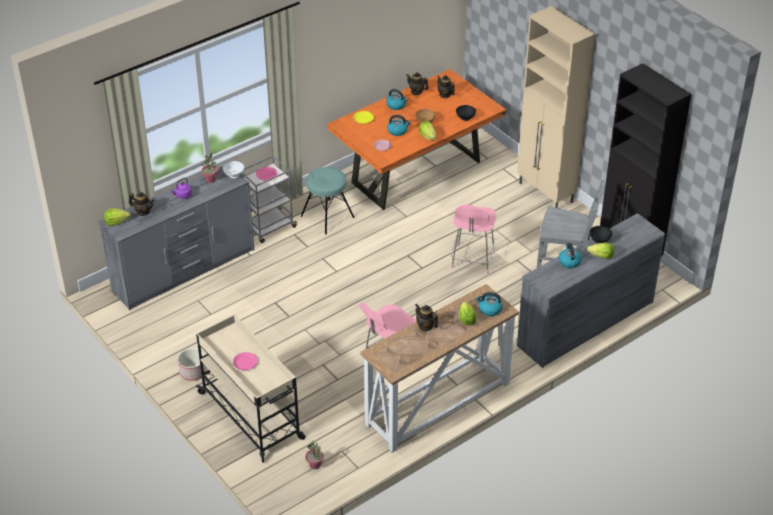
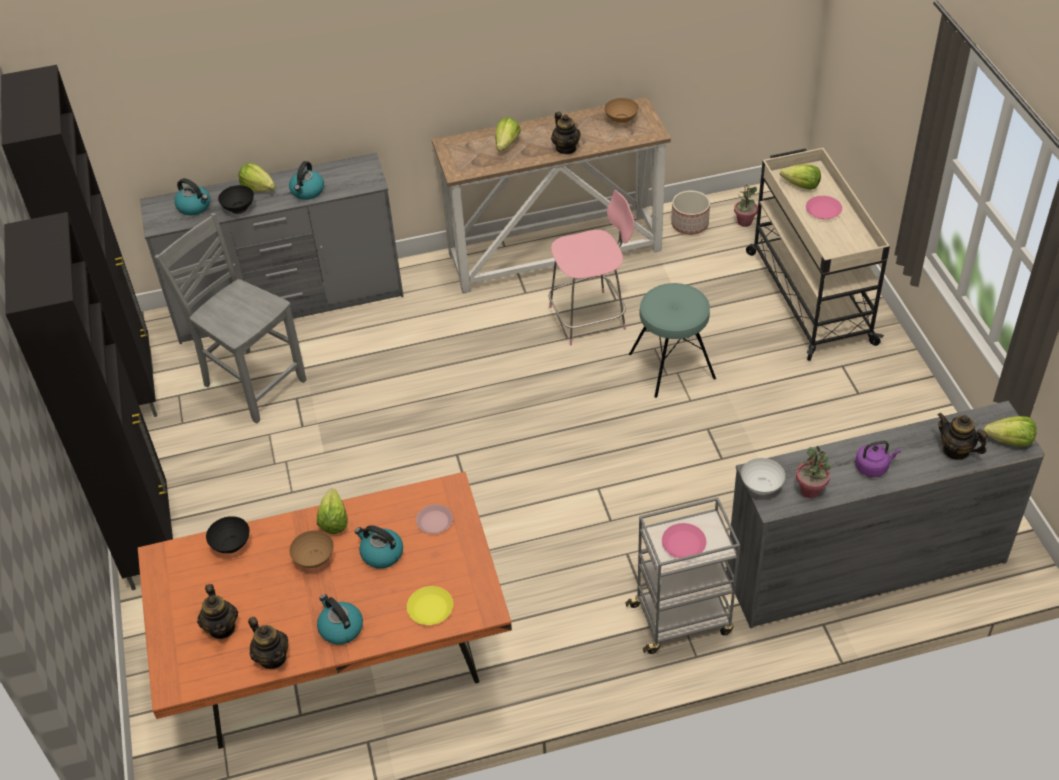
camera: 155 degrees left, 5 degrees up
planter [178,348,206,381] -> planter moved to [671,191,710,235]
turquoise stool [301,167,355,235] -> turquoise stool moved to [629,283,716,398]
pink chair [451,205,496,274] -> none
kettle [476,292,503,316] -> kettle moved to [174,178,210,216]
beige cabinet [517,6,595,208] -> black cabinet [4,212,173,590]
none -> brown bowl [605,98,639,125]
none -> lettuce [780,164,821,190]

